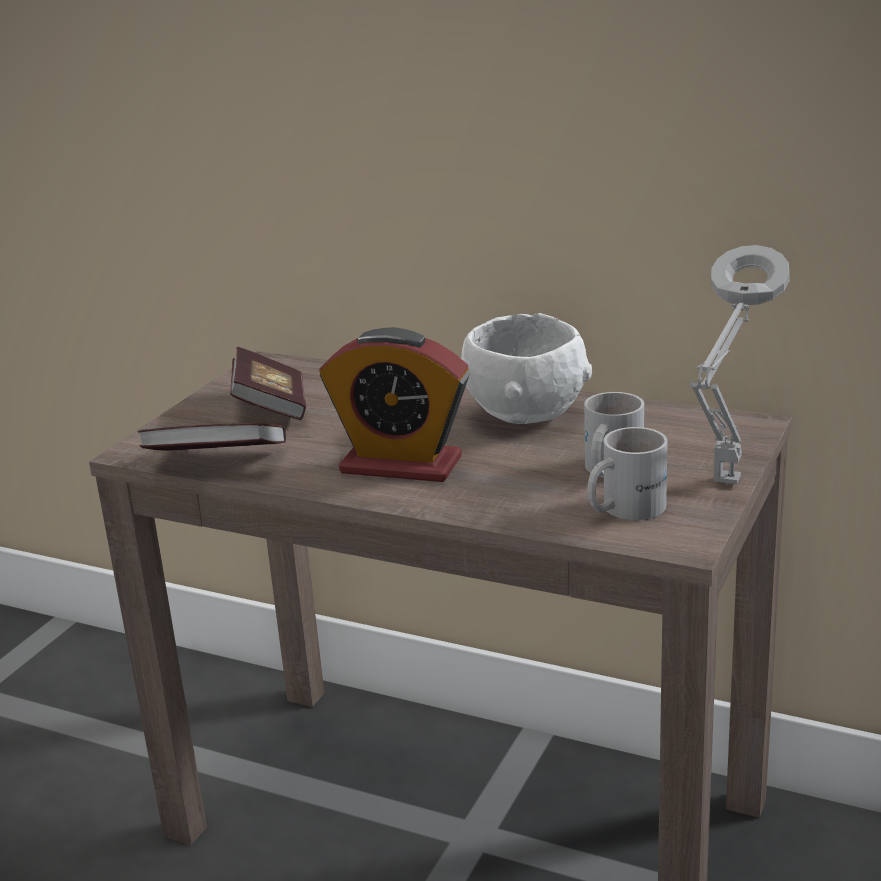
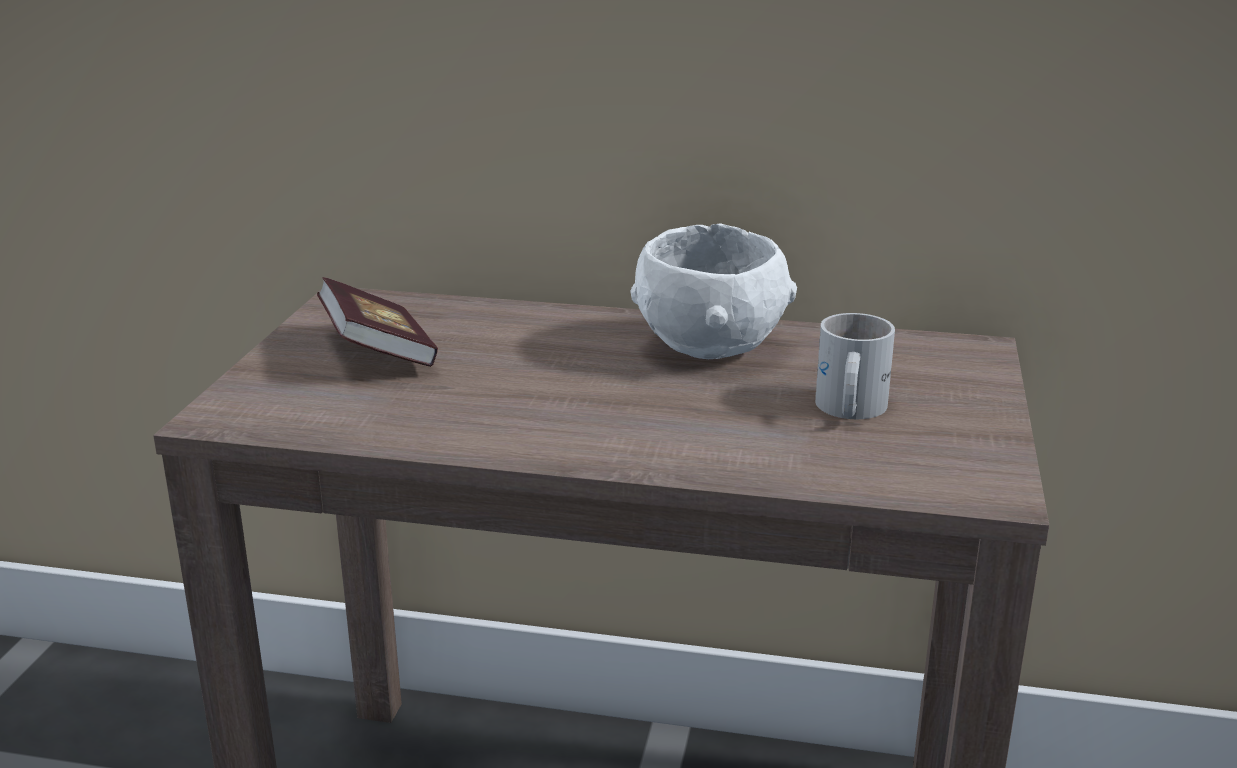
camera: 15 degrees left, 0 degrees up
book [138,423,286,451] -> none
alarm clock [319,327,470,482] -> none
white mug [587,427,667,520] -> none
grey table lamp [689,245,789,485] -> none

